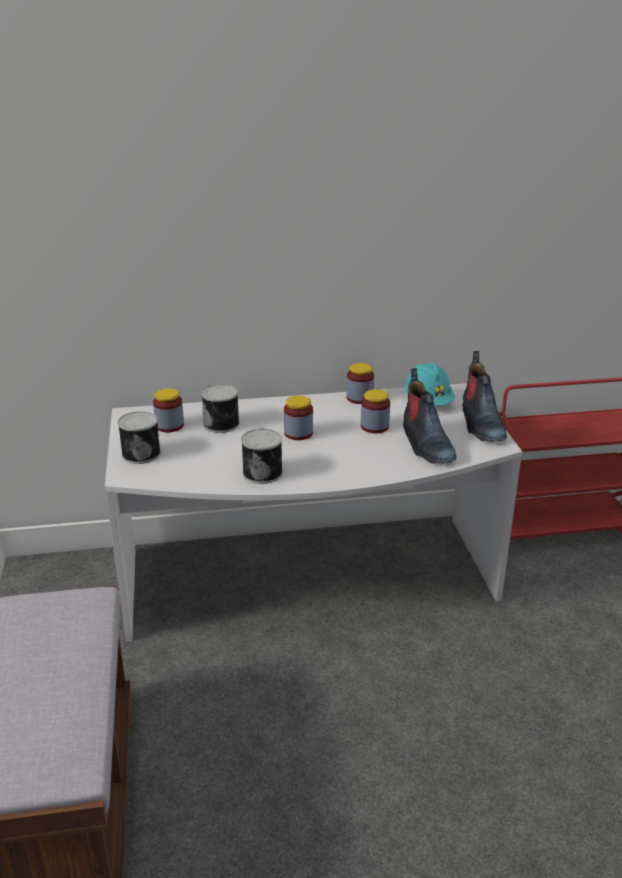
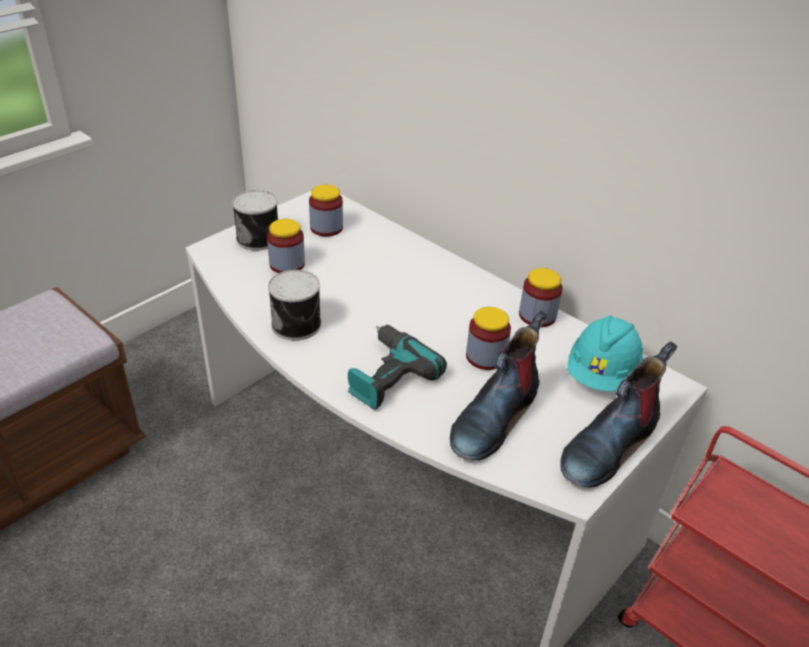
camera: 50 degrees right, 10 degrees up
can [201,384,239,433] -> none
jar [284,396,313,440] -> jar moved to [267,219,305,273]
none -> power drill [348,325,447,410]

